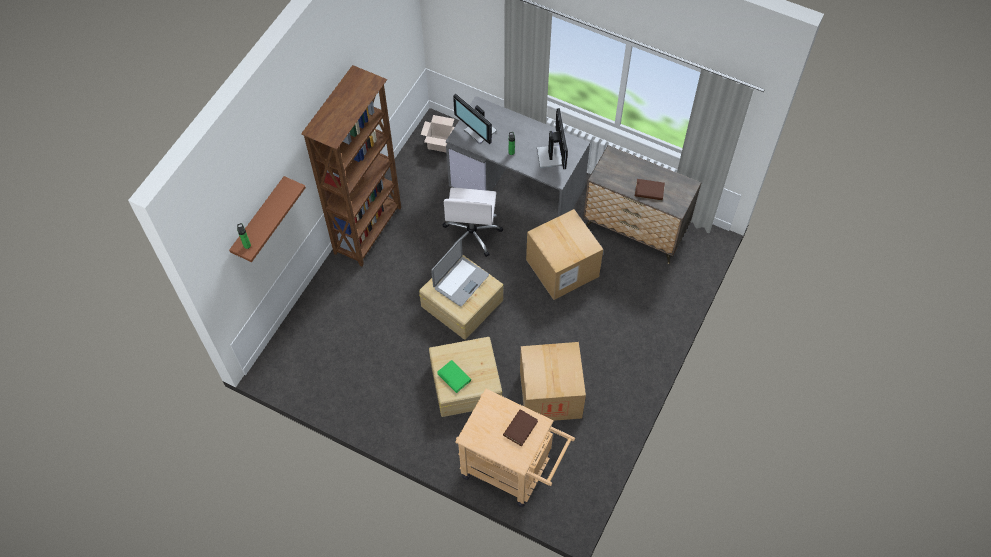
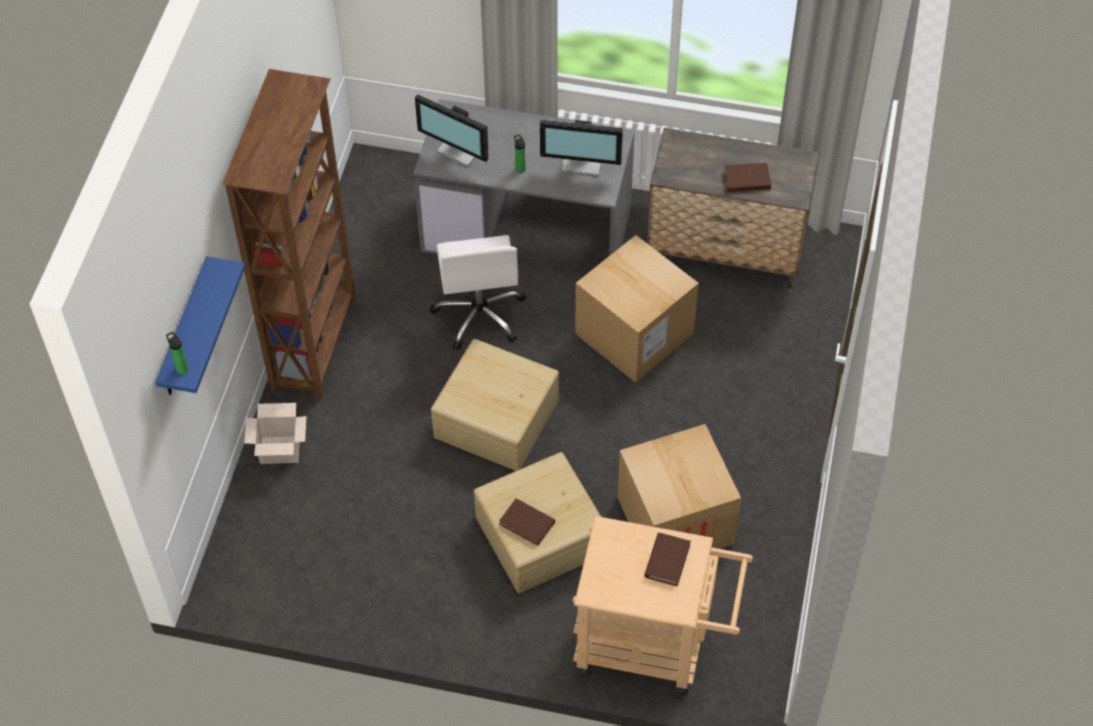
camera: 15 degrees left, 5 degrees down
brown shelf [229,176,306,262] -> blue shelf [155,256,245,395]
cardboard box [421,115,455,152] -> cardboard box moved to [244,403,306,464]
laptop [431,238,489,306] -> none
green book [437,360,471,393] -> brown book [499,498,555,546]
monitor [537,108,568,169] -> monitor turned 120 degrees clockwise [540,120,623,176]

